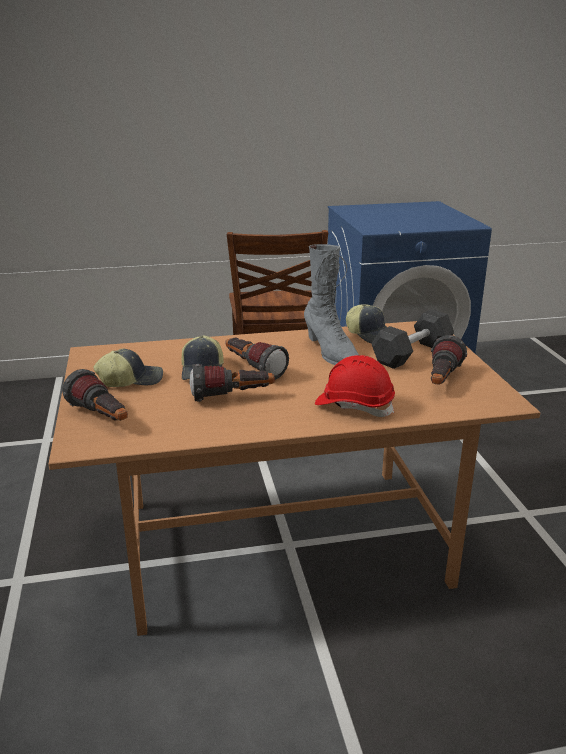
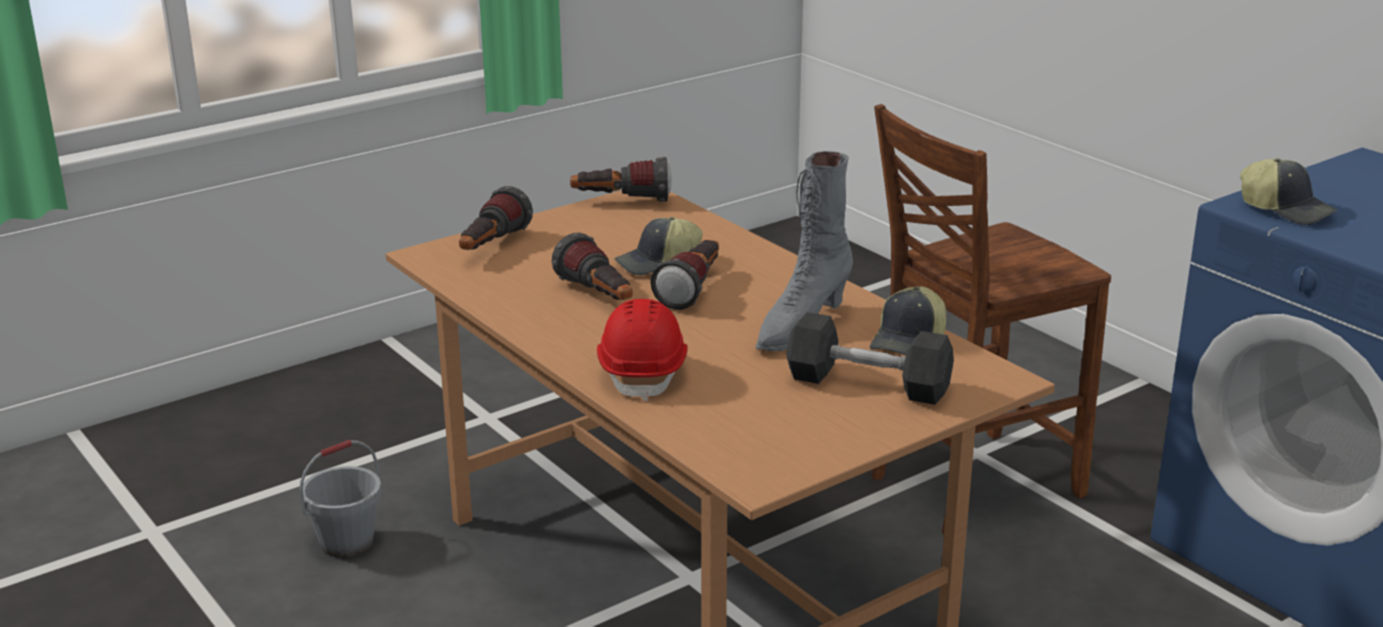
camera: 65 degrees right, 0 degrees up
cap [93,348,163,387] -> cap moved to [1240,158,1338,225]
flashlight [431,335,467,385] -> flashlight moved to [570,157,672,202]
none -> grey bucket [300,440,382,558]

